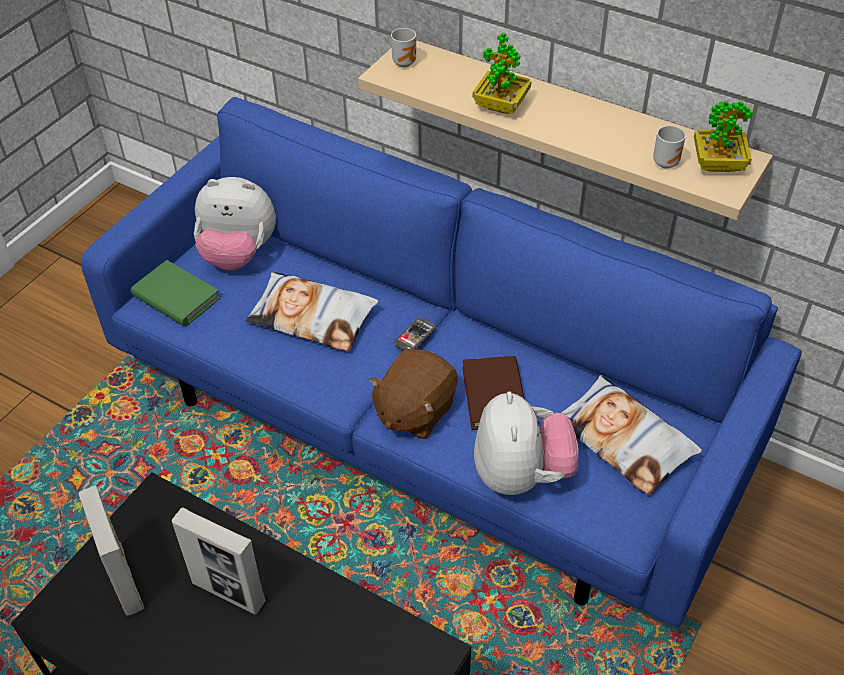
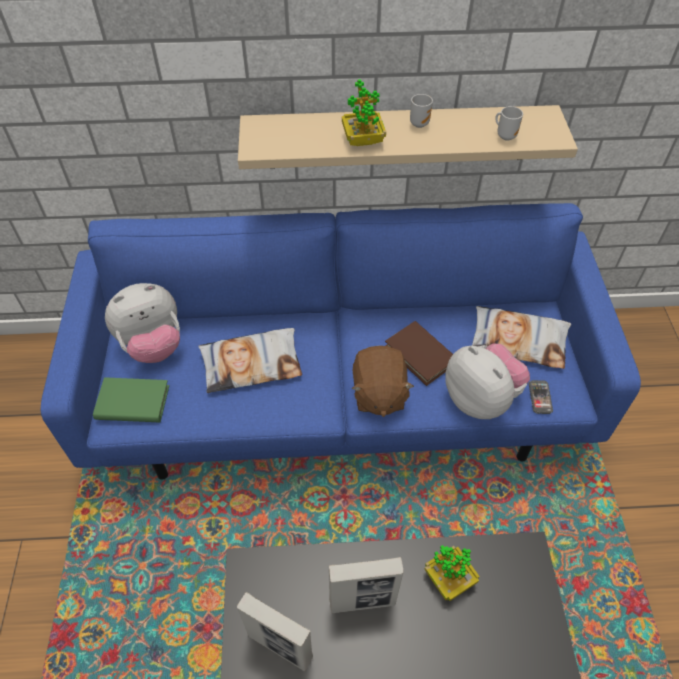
camera: 35 degrees left, 5 degrees up
mug [391,28,416,67] -> mug moved to [410,94,433,128]
phone [394,317,436,351] -> phone moved to [529,380,553,414]
potted plant [694,101,753,172] -> potted plant moved to [424,545,480,601]

